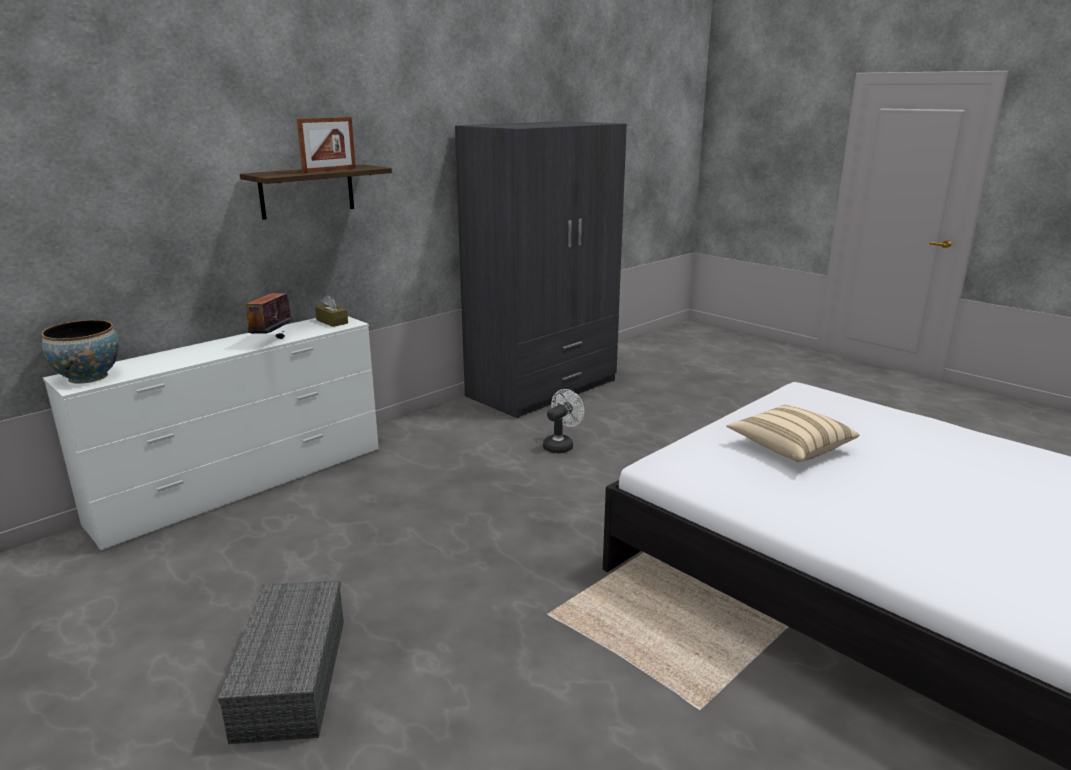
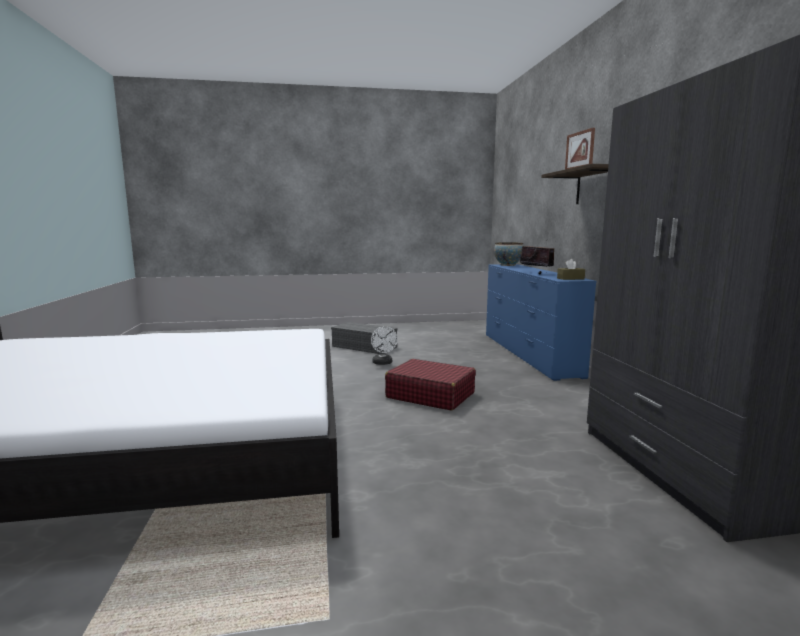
camera: 125 degrees right, 10 degrees down
white dresser [43,316,379,551] -> blue dresser [486,264,597,381]
white fan [543,389,584,454] -> white fan moved to [371,326,398,365]
beige pillow [726,405,859,462] -> none
none -> red suitcase [385,359,476,411]

